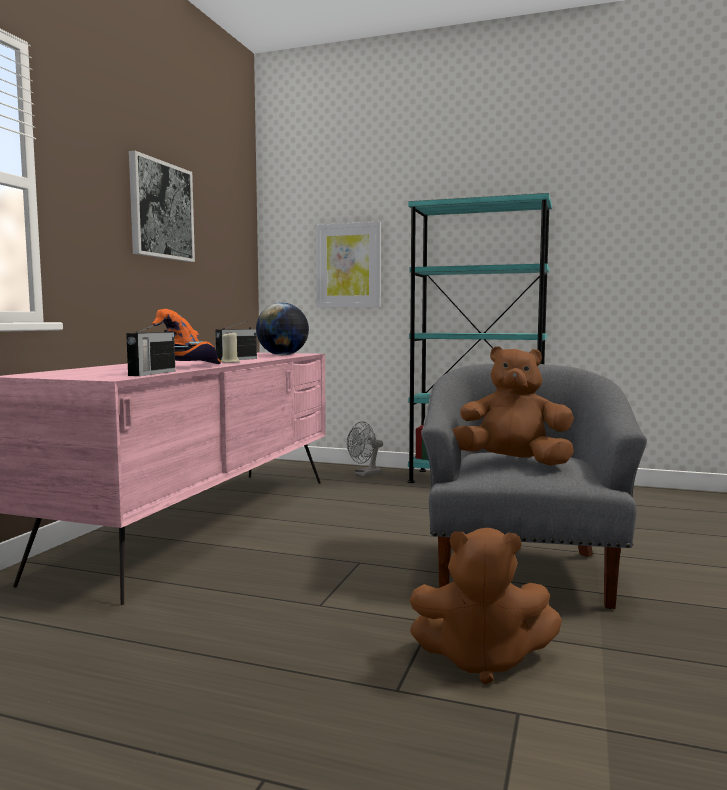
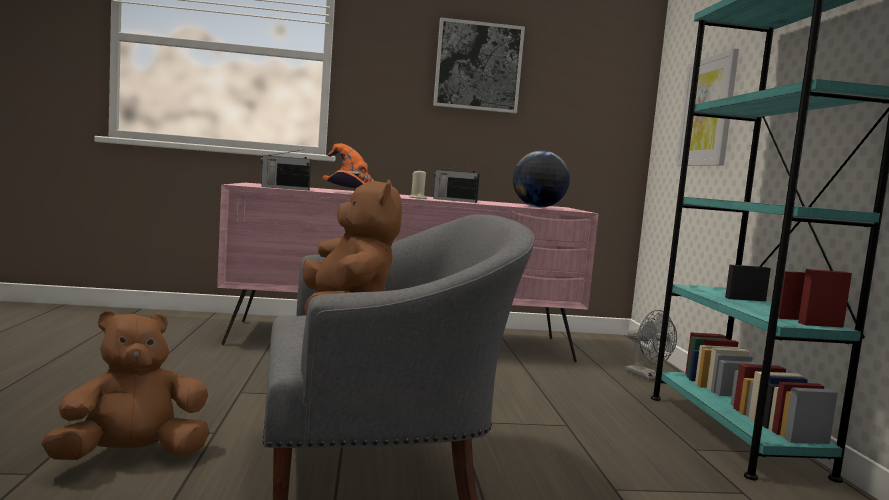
camera: 65 degrees right, 0 degrees up
grey fan [347,421,383,476] -> grey fan turned 150 degrees counterclockwise [625,310,677,380]
brown plush toy [410,528,562,685] -> brown plush toy turned 75 degrees clockwise [41,310,210,460]

